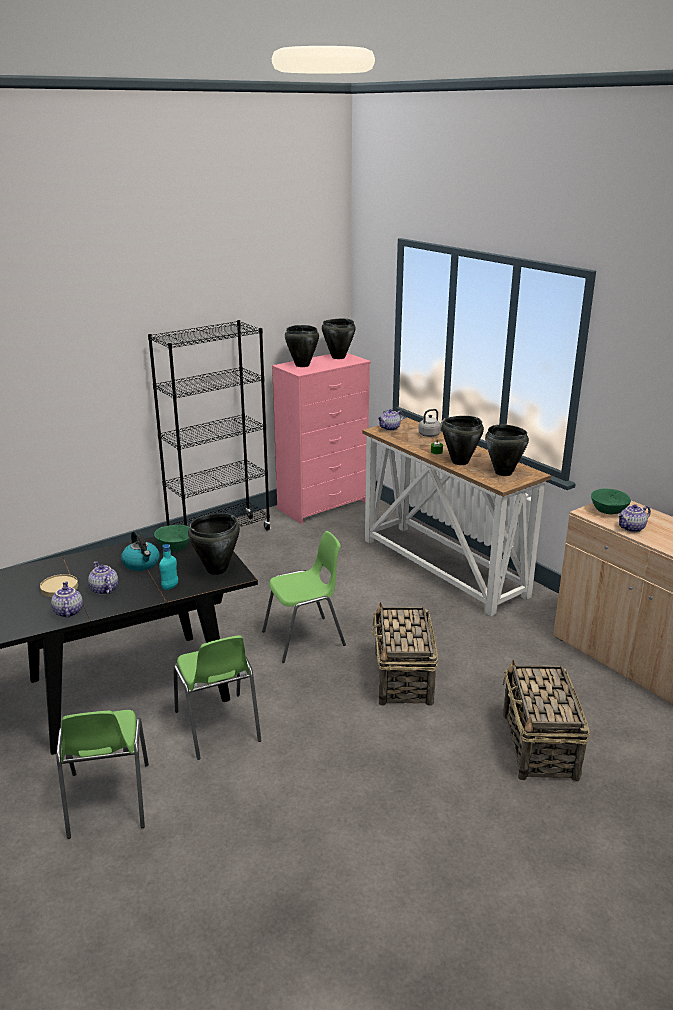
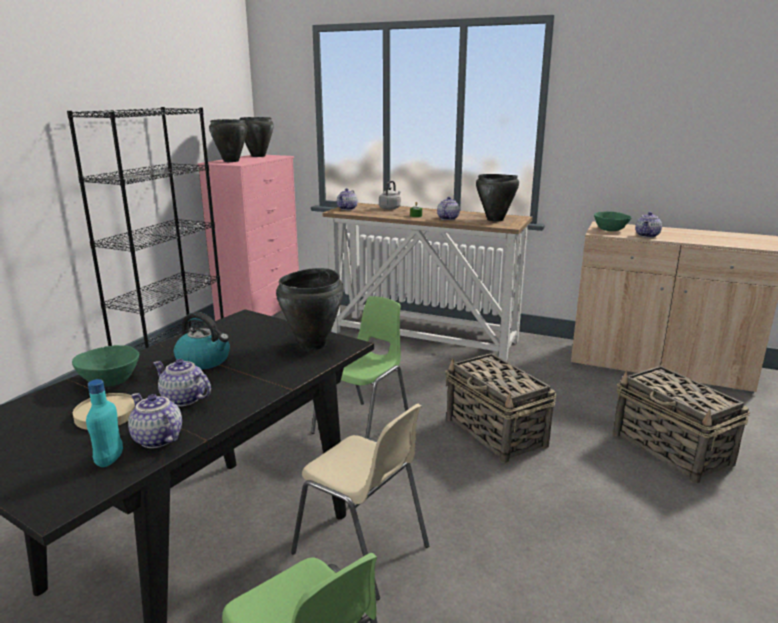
camera: 30 degrees left, 5 degrees down
green bowl [154,525,190,551] -> green bowl moved to [72,345,139,387]
turquoise bottle [159,544,178,590] -> turquoise bottle moved to [86,379,123,467]
green chair [173,635,262,760] -> beige chair [291,404,429,601]
black cooking pot [442,416,484,465] -> teapot [437,197,460,220]

